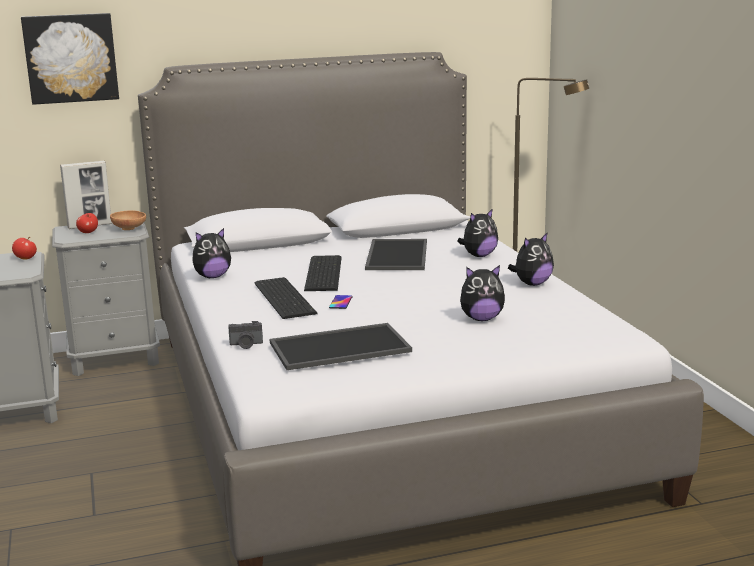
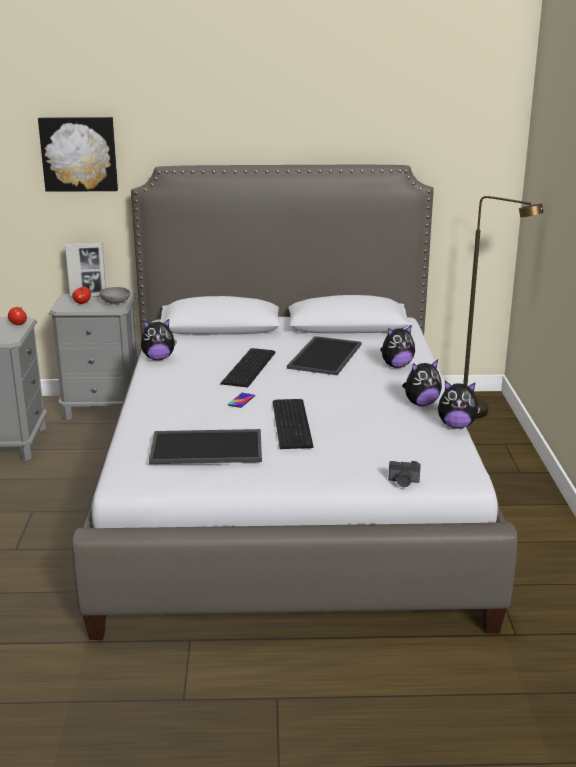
camera: 15 degrees right, 5 degrees up
brown bowl [110,210,146,230] -> grey bowl [100,287,130,305]
camera [228,321,263,349] -> camera moved to [388,461,421,487]
keyboard [255,277,318,319] -> keyboard moved to [273,399,314,449]
plush toy [460,265,505,321] -> plush toy moved to [438,381,481,429]

